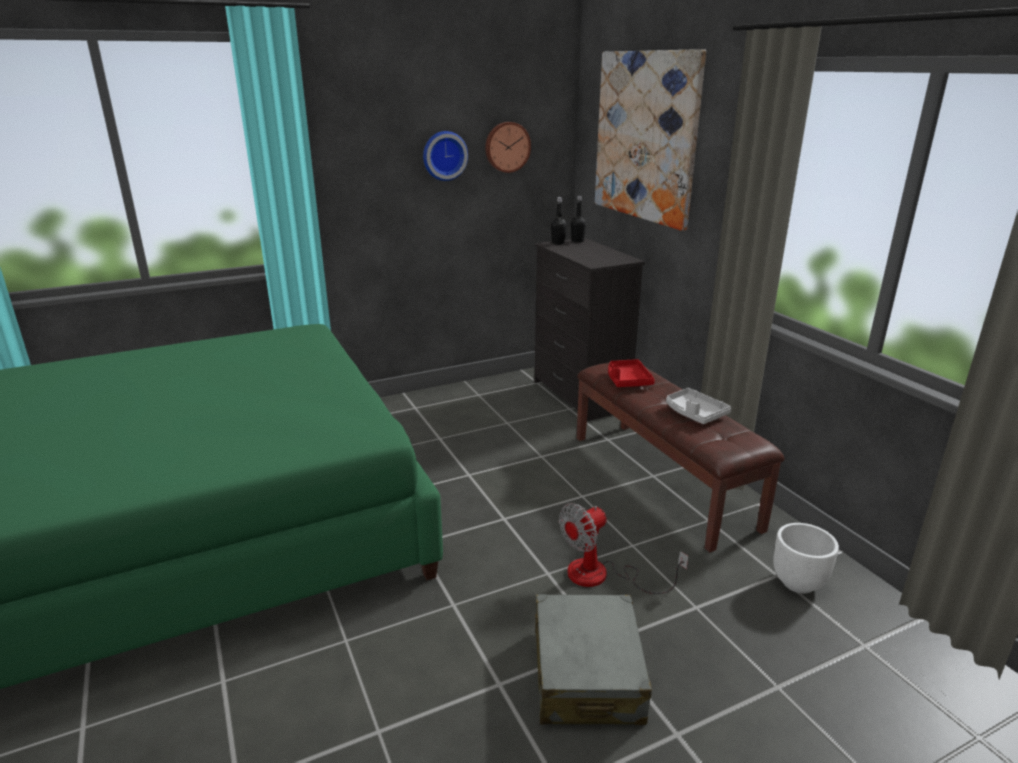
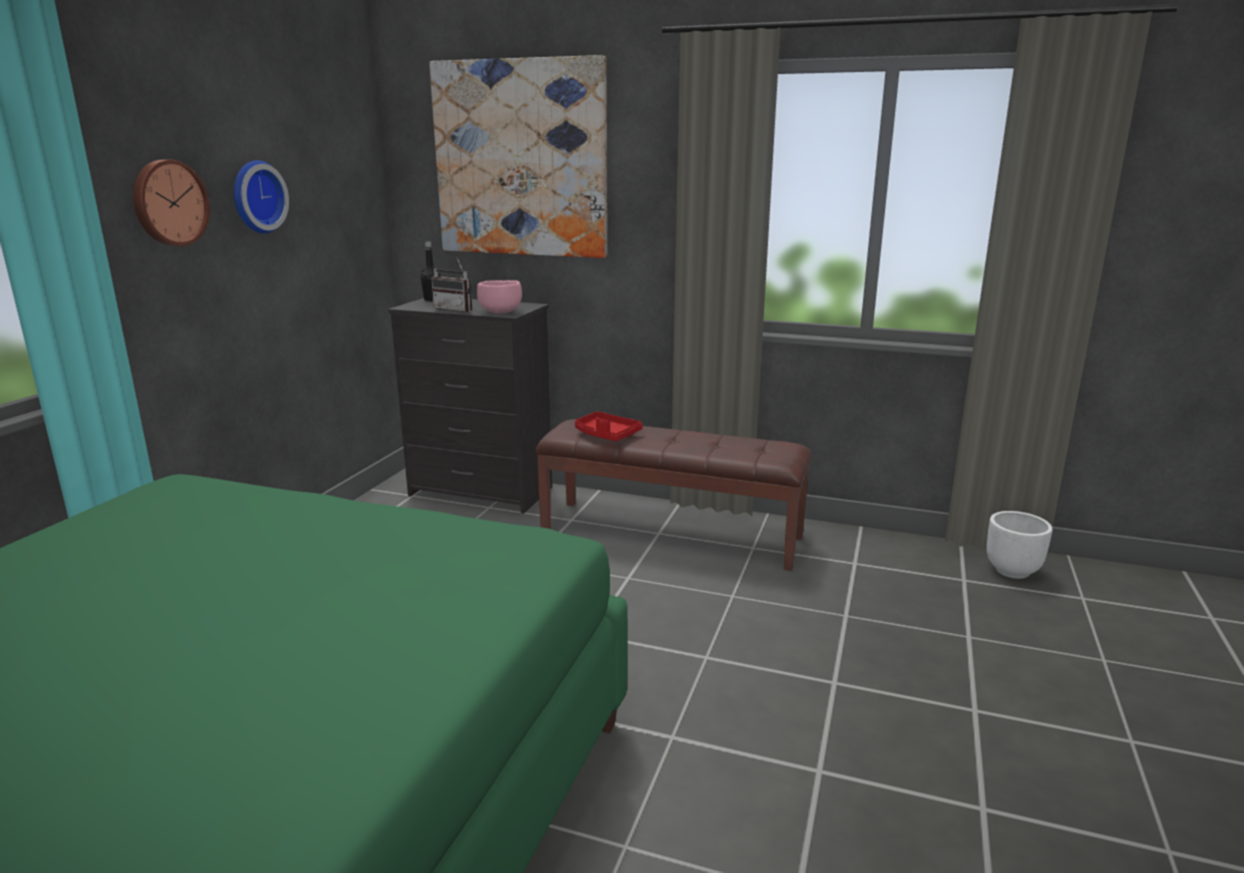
camera: 45 degrees left, 5 degrees down
wall clock [485,122,531,173] -> wall clock moved to [133,160,210,246]
grey suitcase [535,594,652,725] -> none
black bottle [551,197,567,245] -> none
fan [559,503,689,594] -> none
grey tray [666,388,731,424] -> none
white planter [773,523,839,594] -> white planter moved to [987,511,1053,579]
none -> radio [431,258,472,313]
none -> pink bowl [477,280,522,313]

